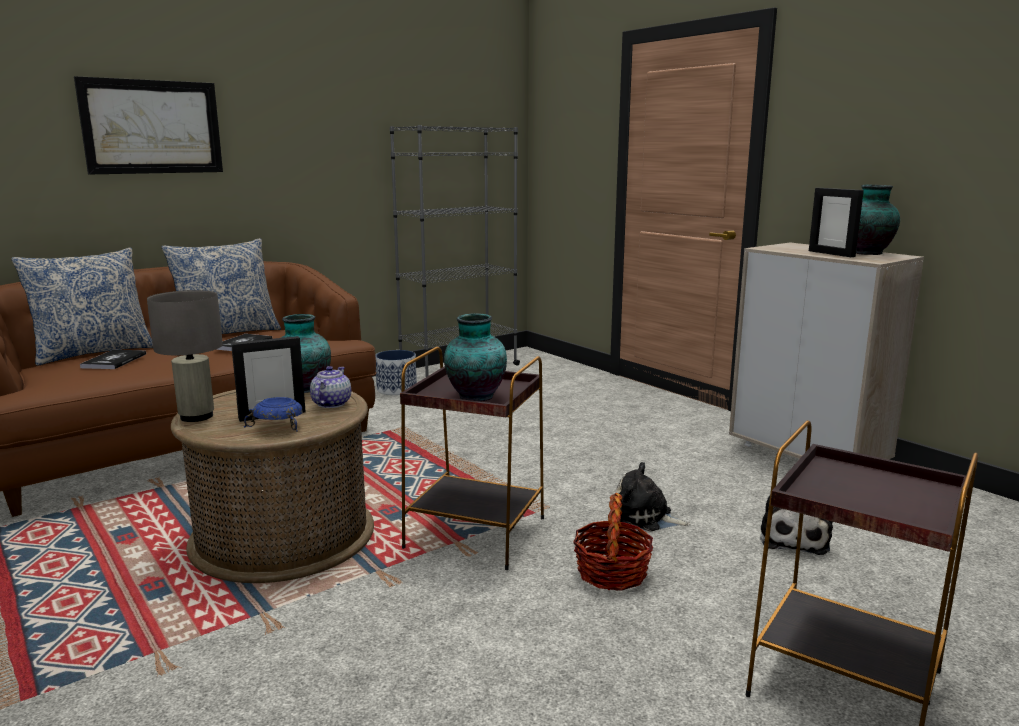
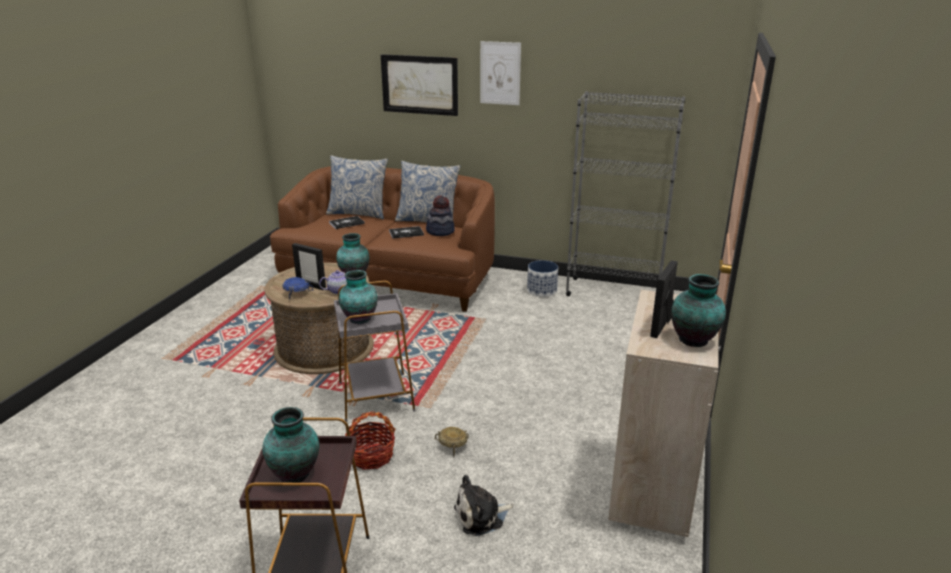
camera: 55 degrees right, 10 degrees up
grey table lamp [147,290,223,422] -> none
brown side table [400,347,544,570] -> grey side table [334,281,415,422]
plush toy [615,462,691,531] -> beige bowl [435,427,469,456]
none -> vase [262,407,320,483]
none -> hat [426,195,455,236]
none -> picture [480,41,521,105]

